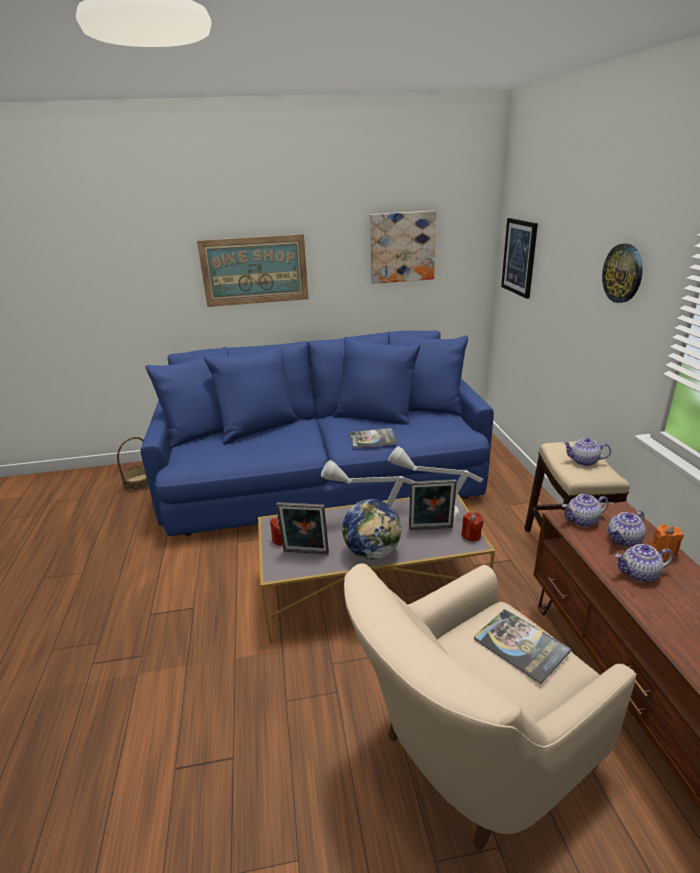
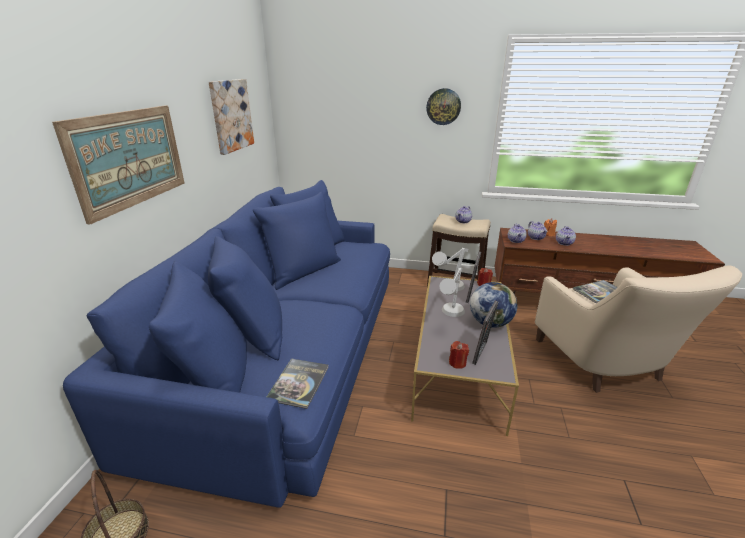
camera: 70 degrees left, 0 degrees up
book [349,428,398,448] -> book moved to [267,358,329,409]
picture [501,218,538,299] -> none

